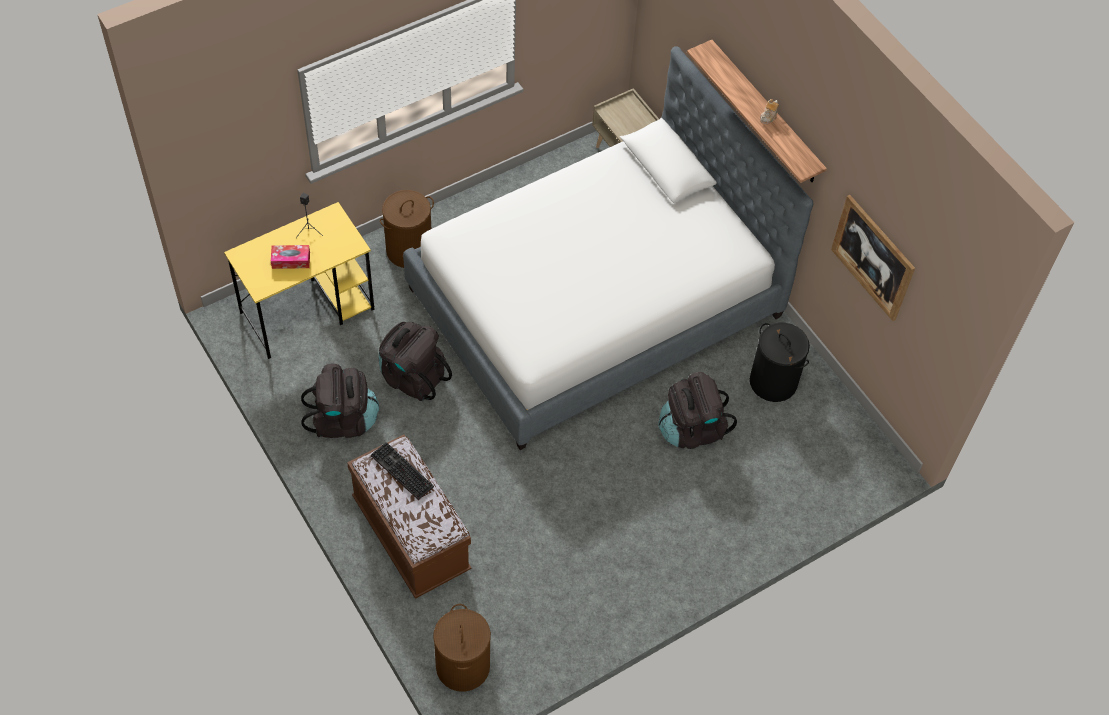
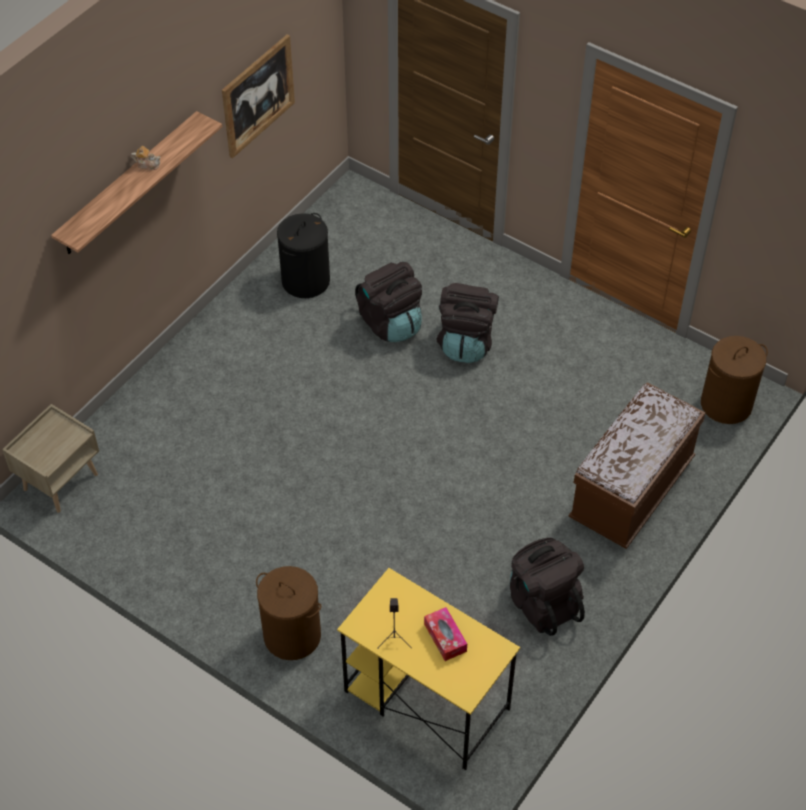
camera: 110 degrees left, 5 degrees down
keyboard [371,442,434,500] -> none
black backpack [379,322,452,401] -> black backpack moved to [437,283,499,363]
bed [403,46,814,450] -> none

